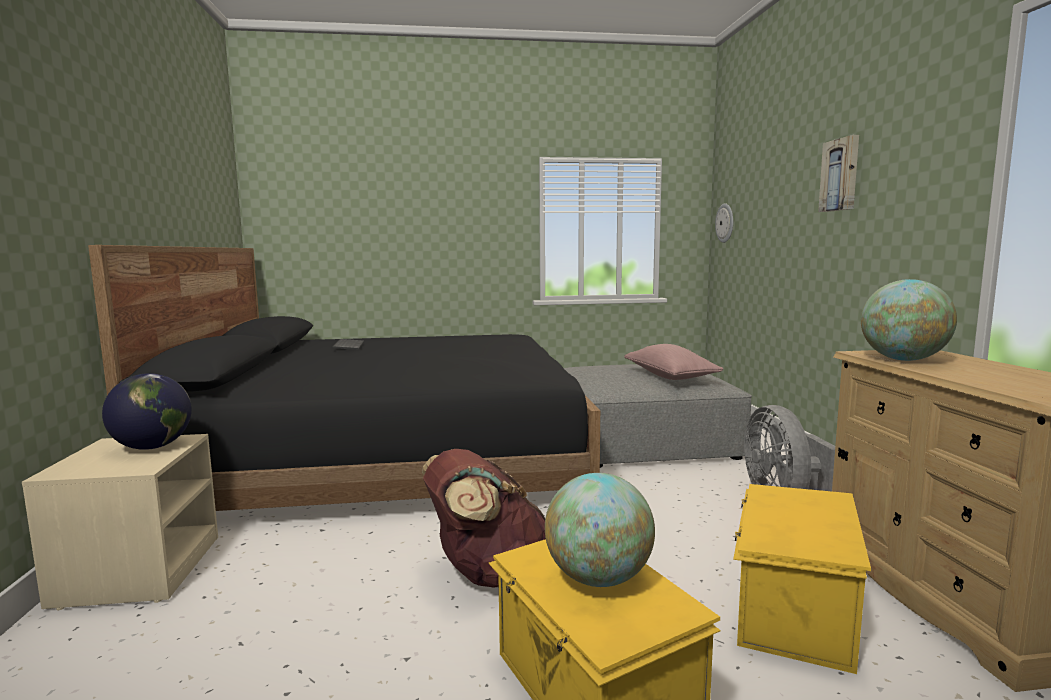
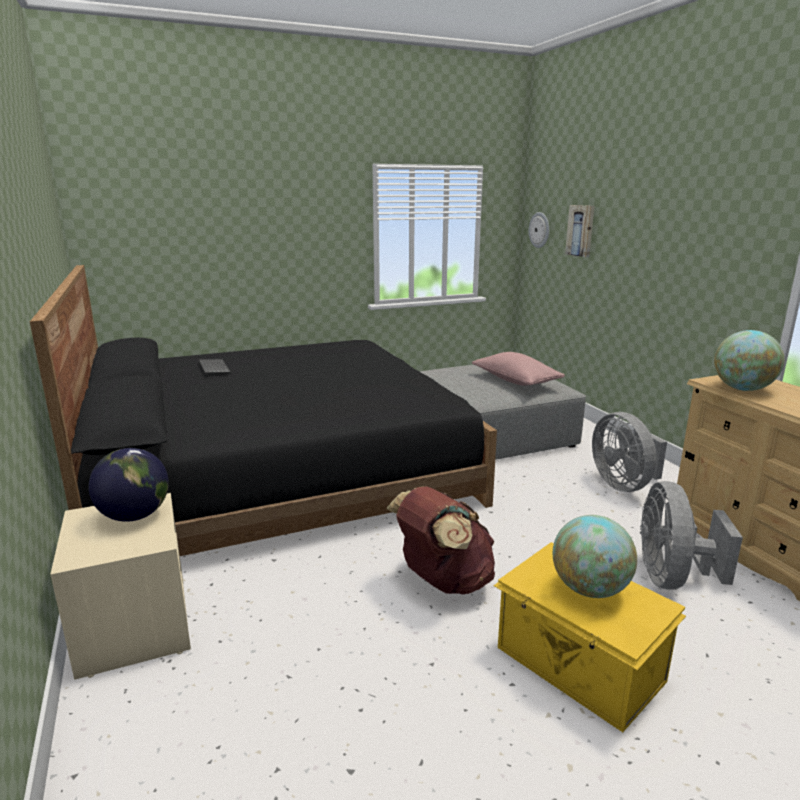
camera: 15 degrees left, 10 degrees up
yellow storage box [733,484,871,674] -> grey fan [640,481,743,590]
picture [818,135,859,212] -> picture moved to [565,205,594,257]

